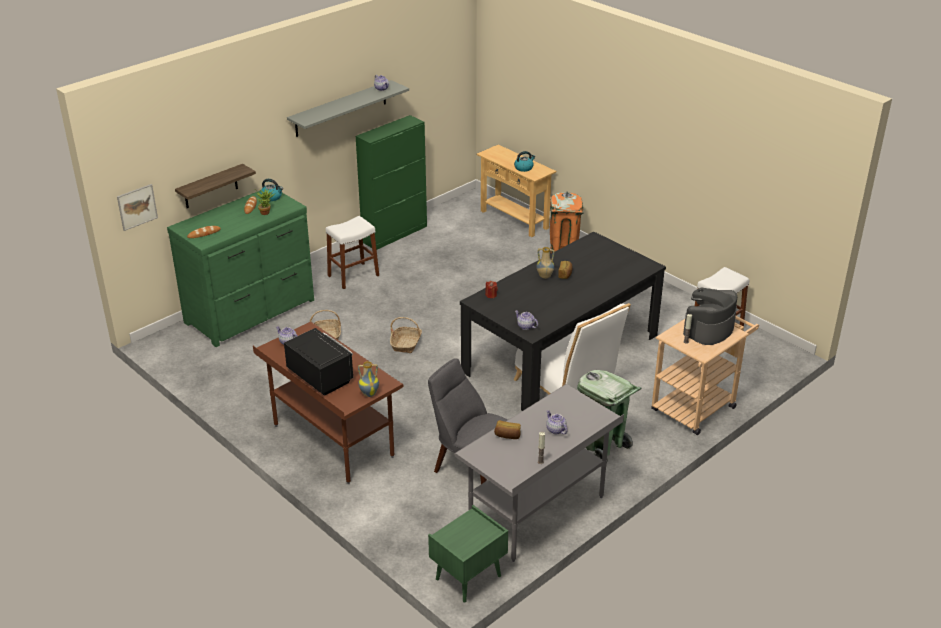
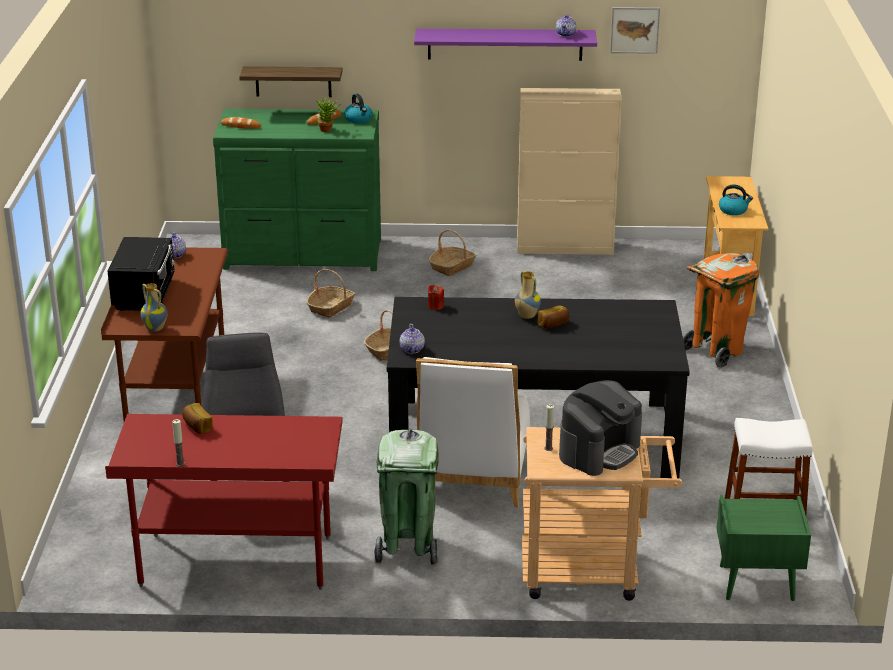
camera: 45 degrees right, 5 degrees down
picture [117,184,158,231] -> picture moved to [610,7,660,54]
grey shelf [287,80,409,137] -> purple shelf [414,29,597,61]
white stool [326,216,379,289] -> basket [429,229,477,276]
green cabinet [355,115,427,250] -> beige cabinet [517,88,622,255]
green nightstand [428,505,508,603] -> green nightstand moved to [716,495,811,601]
grey desk [454,384,624,562] -> red desk [105,414,343,590]
teapot [546,410,568,434] -> none
coffee machine [683,288,737,345] -> coffee machine turned 135 degrees clockwise [559,380,642,476]

